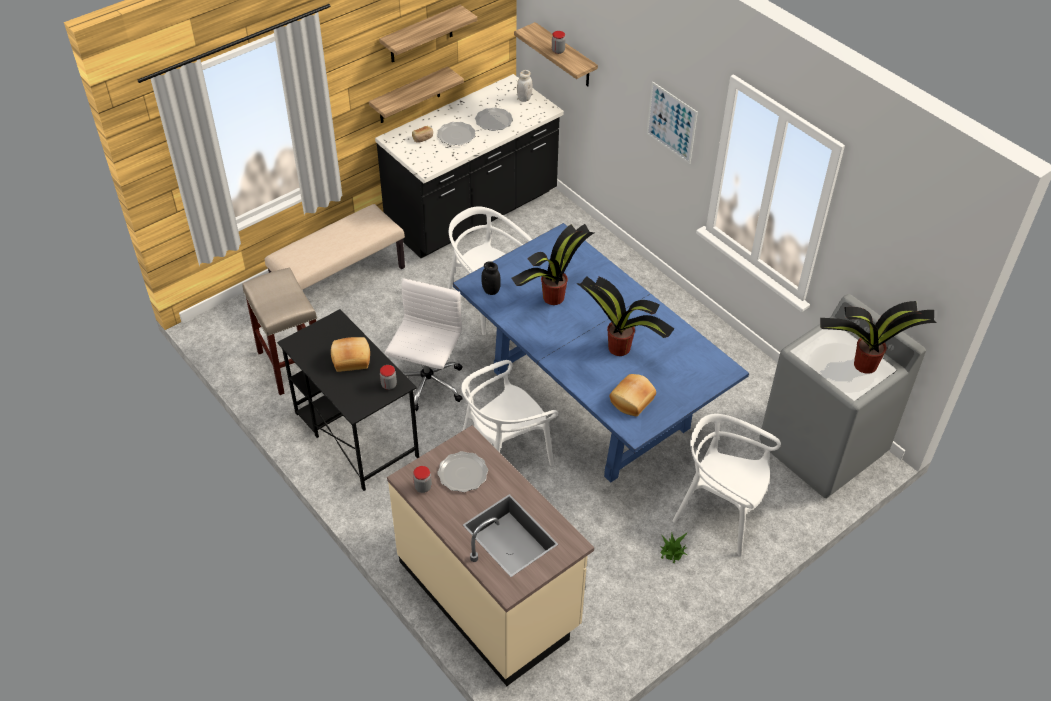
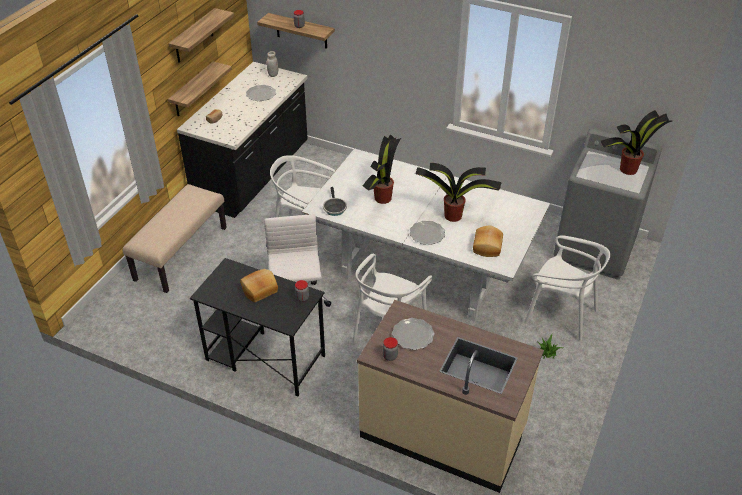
camera: 25 degrees left, 5 degrees down
beige stool [242,267,317,395] -> none
plate [437,122,475,145] -> plate moved to [410,221,445,245]
blue dining table [453,223,749,483] -> white dining table [302,149,550,322]
black jar [482,261,501,295] -> frying pan [323,187,347,216]
picture [647,82,698,164] -> none
white chair [673,414,781,556] -> white chair turned 150 degrees counterclockwise [524,235,610,341]

